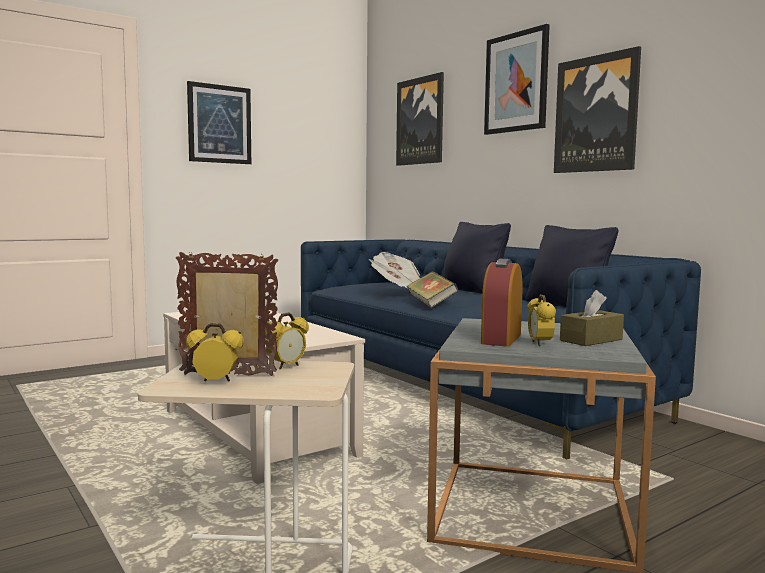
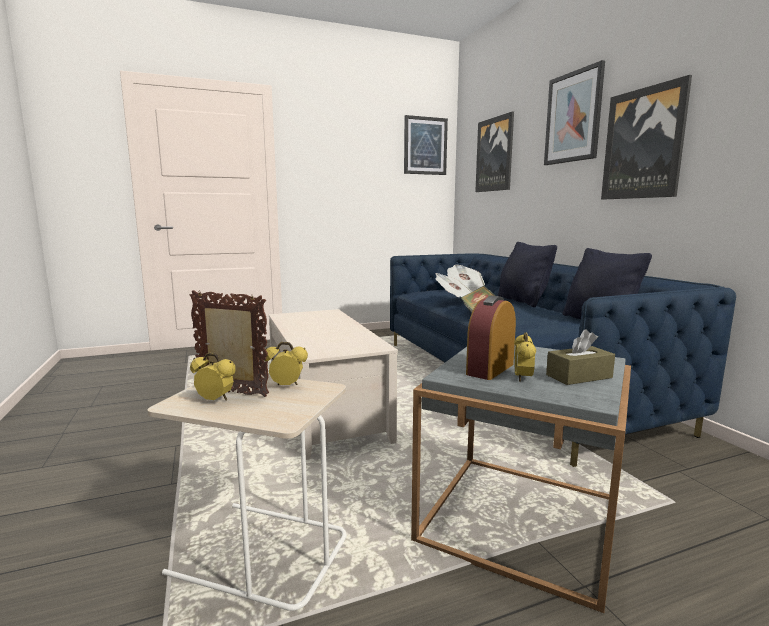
camera: 15 degrees right, 5 degrees up
picture [187,81,251,164] -> picture moved to [404,115,448,175]
alarm clock [265,312,309,369] -> alarm clock turned 150 degrees counterclockwise [264,342,308,385]

